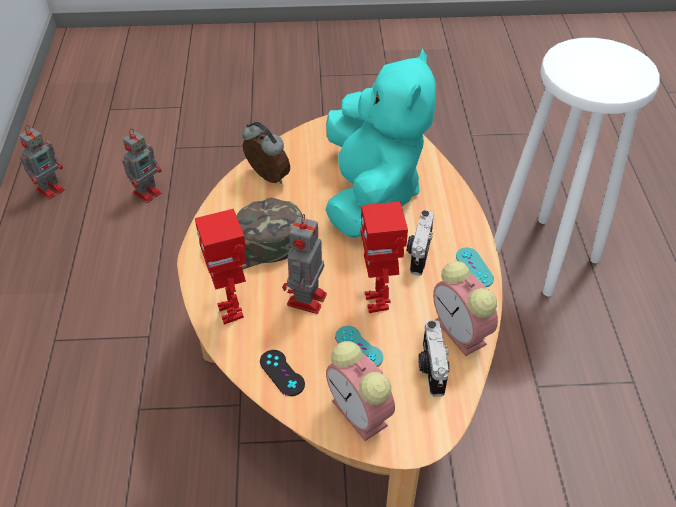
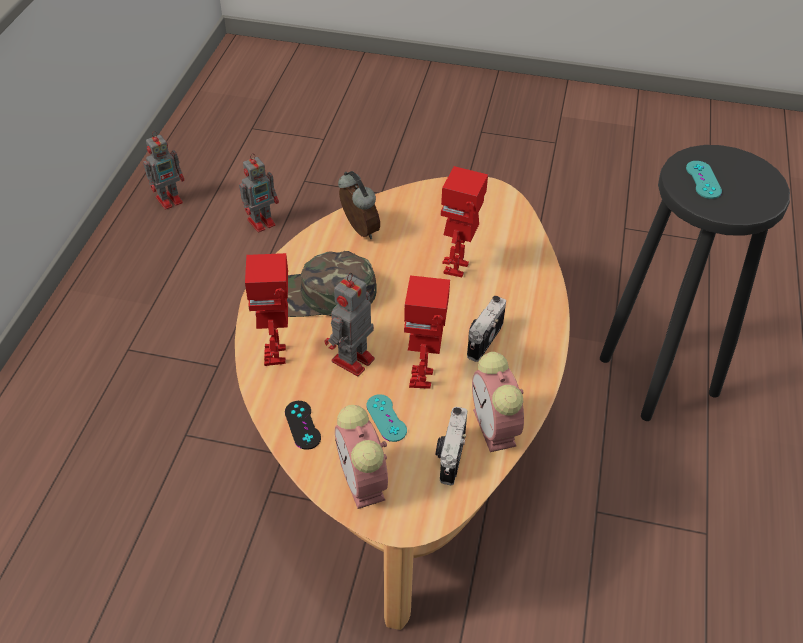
camera: 15 degrees right, 0 degrees up
turquoise plush toy [325,49,436,238] -> toy robot [440,166,488,277]
turquoise game controller [456,248,494,287] -> turquoise game controller moved to [686,161,722,199]
white stool [494,38,660,297] -> black stool [600,145,790,421]

